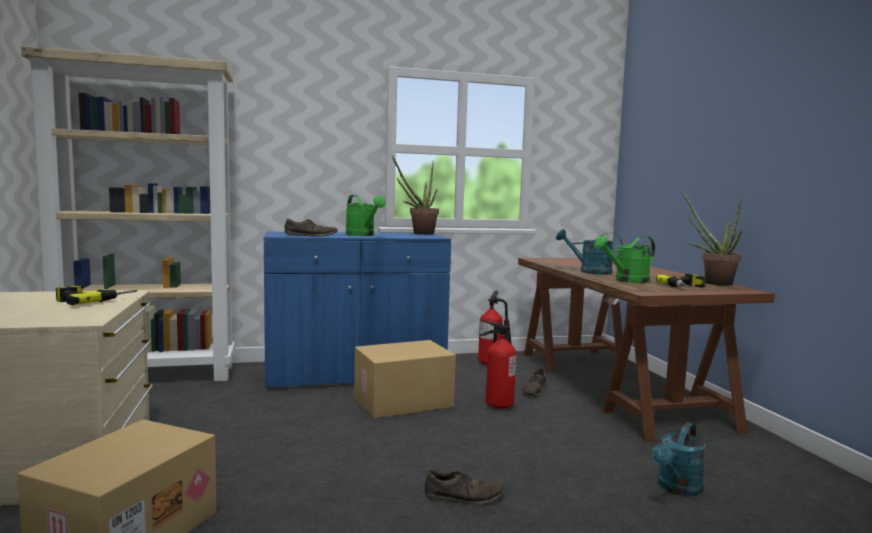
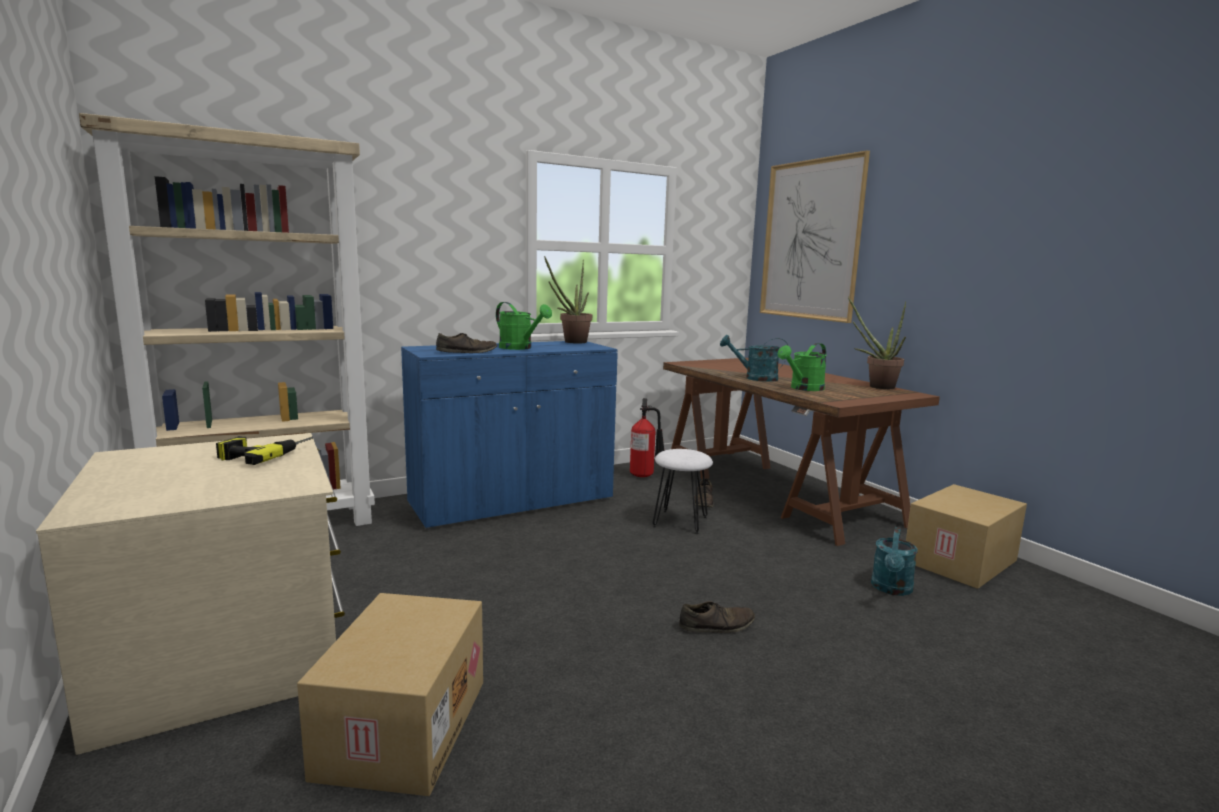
camera: 15 degrees left, 5 degrees up
cardboard box [354,340,456,419] -> cardboard box moved to [906,484,1027,589]
fire extinguisher [479,319,516,409] -> white stool [652,449,713,534]
power drill [656,273,706,288] -> none
none -> picture [760,150,870,323]

